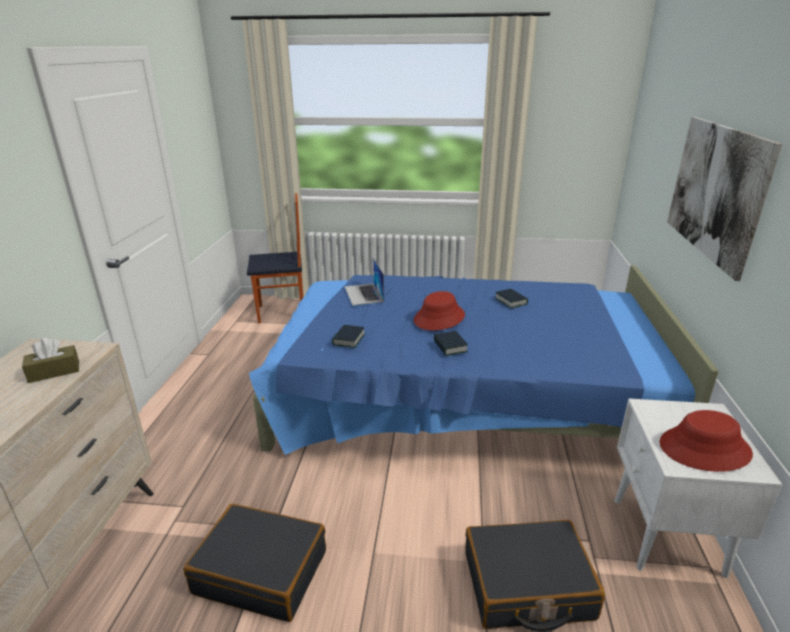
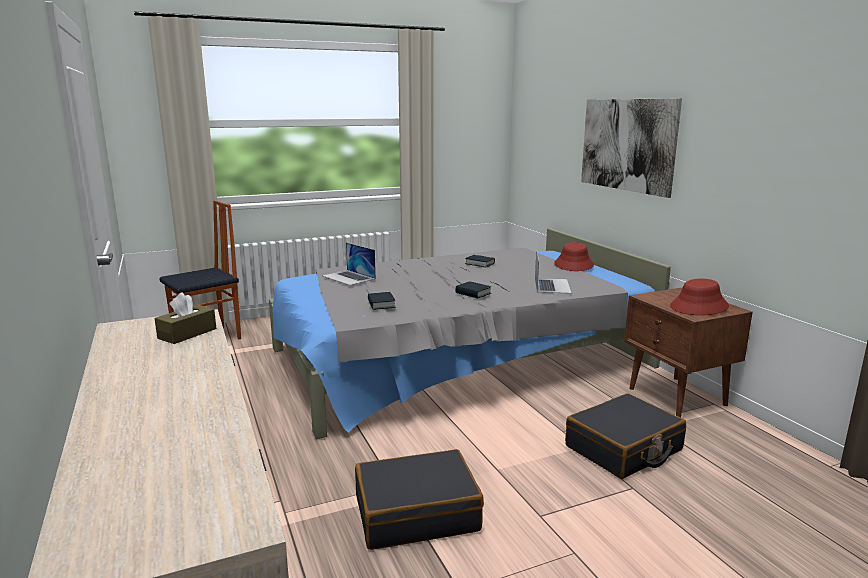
camera: 30 degrees left, 10 degrees down
blue bed [249,265,719,455] -> grey bed [269,228,671,439]
red hat [414,291,465,331] -> red hat moved to [554,242,594,271]
white nightstand [614,399,782,578] -> brown nightstand [624,287,753,417]
none -> laptop [535,250,571,294]

